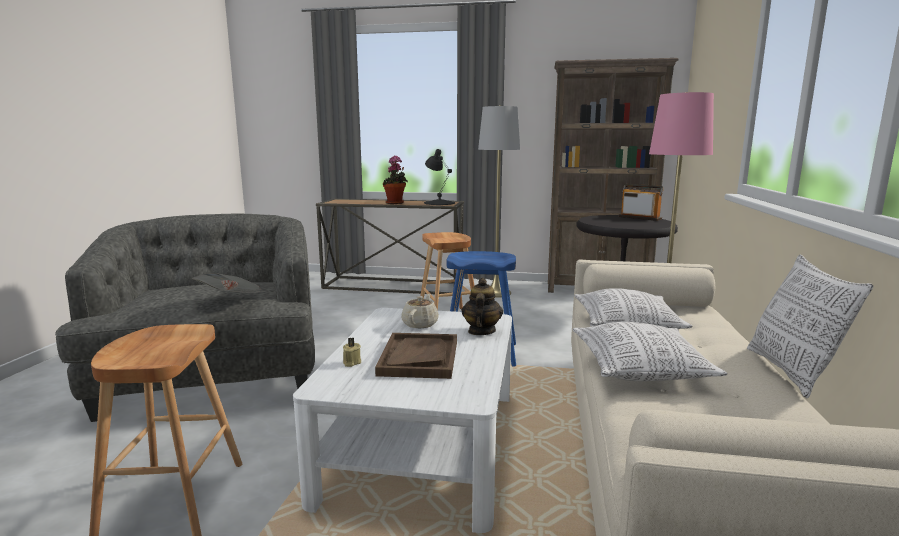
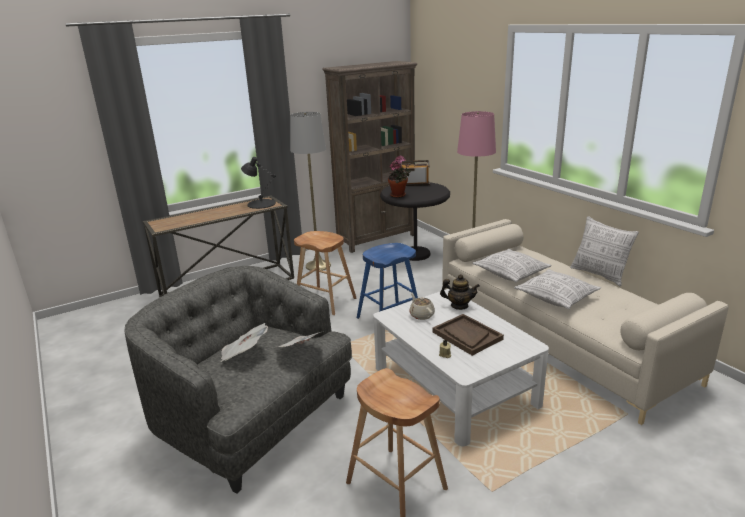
camera: 40 degrees left, 10 degrees up
potted plant [383,155,408,204] -> potted plant moved to [388,156,411,198]
teapot [462,278,503,335] -> teapot turned 135 degrees clockwise [440,274,480,310]
none -> newspaper [220,323,268,362]

